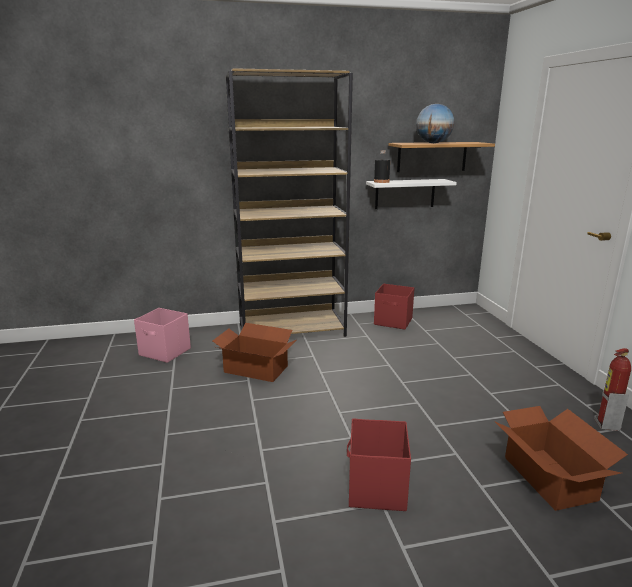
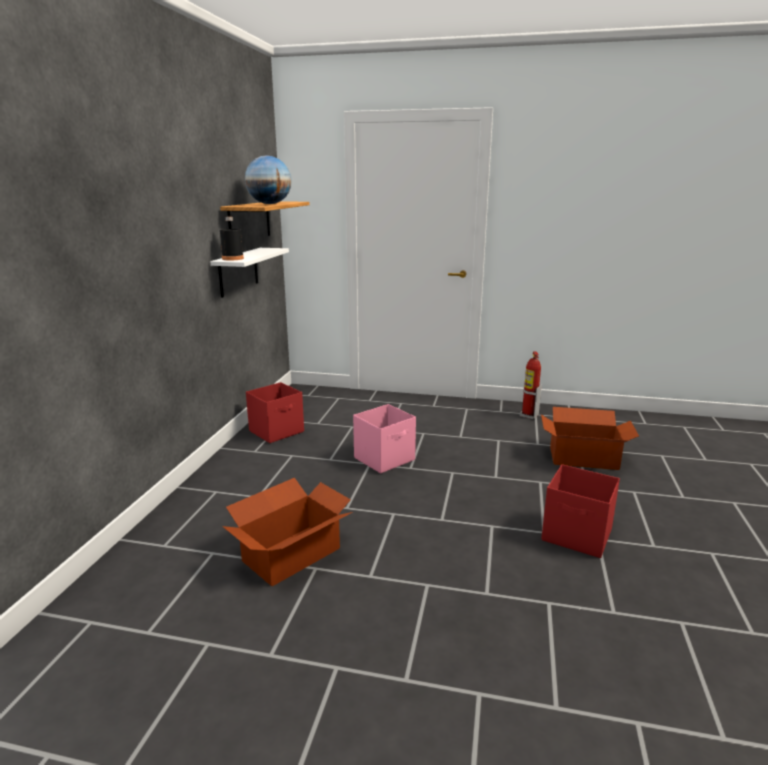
camera: 65 degrees left, 0 degrees up
pink storage box [134,308,191,363] -> pink storage box moved to [353,404,416,473]
brown bookcase [226,68,353,337] -> none

